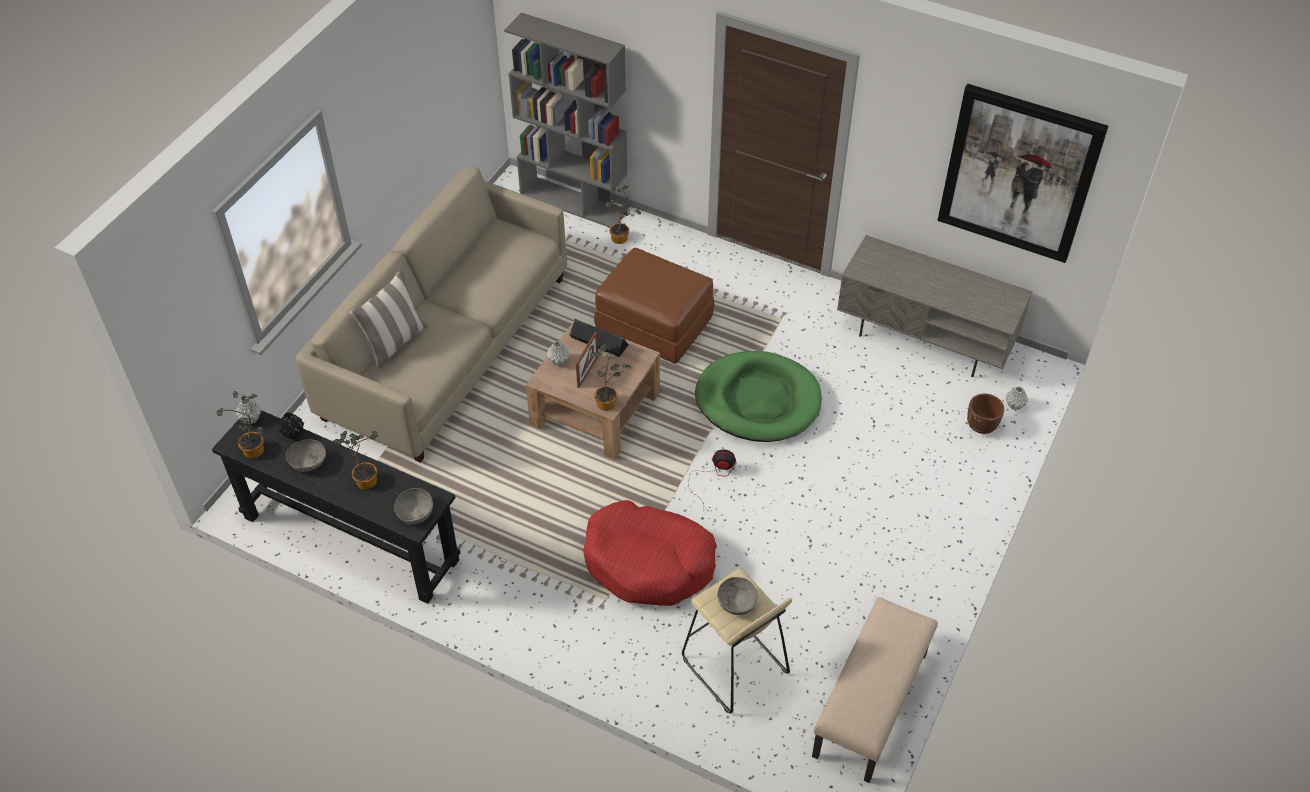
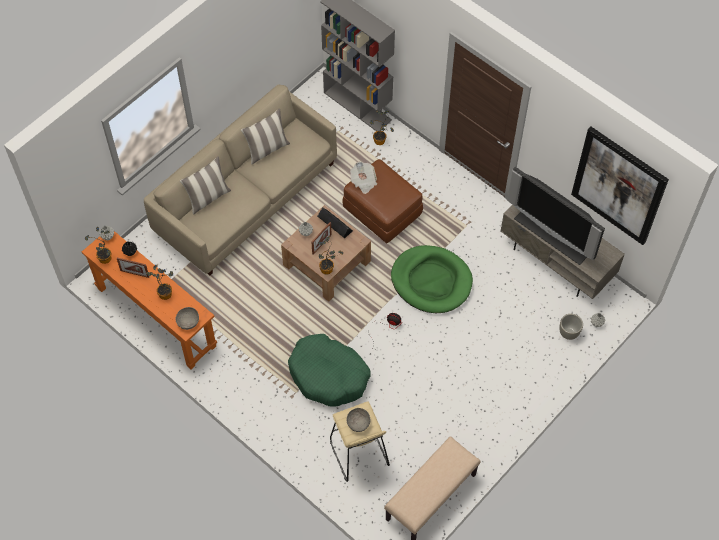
camera: 15 degrees right, 10 degrees up
black console table [212,410,460,604] -> orange console table [82,231,217,369]
grey bowl [286,439,326,472] -> picture frame [117,258,149,278]
red dog bed [583,500,717,606] -> green dog bed [288,334,370,407]
brown planter [967,394,1004,434] -> grey planter [559,314,583,340]
none -> pillow [241,108,290,164]
none -> newspaper [350,161,377,194]
none -> television [507,167,605,265]

